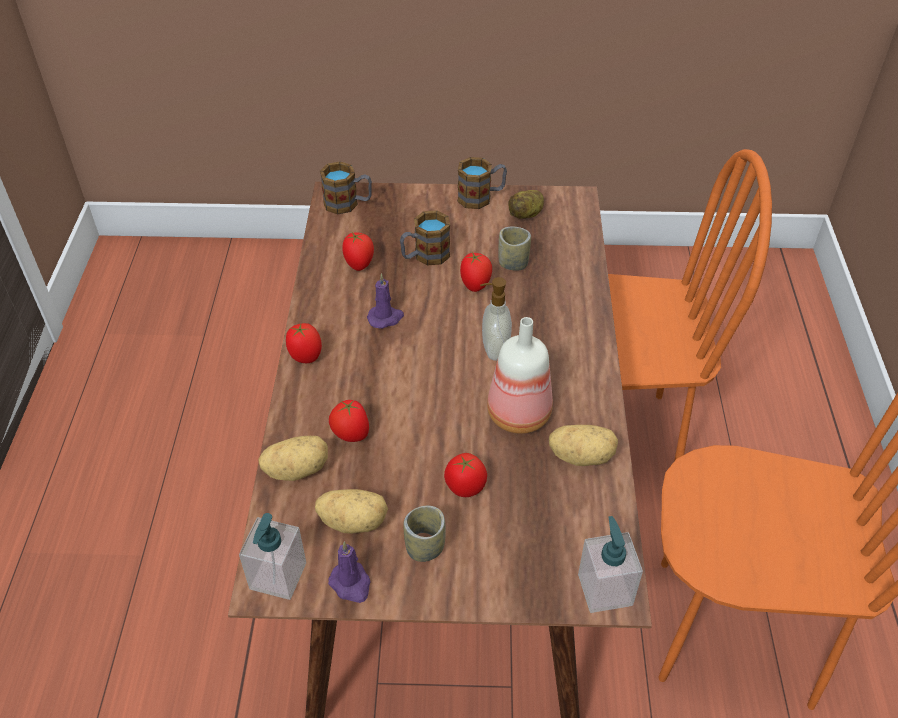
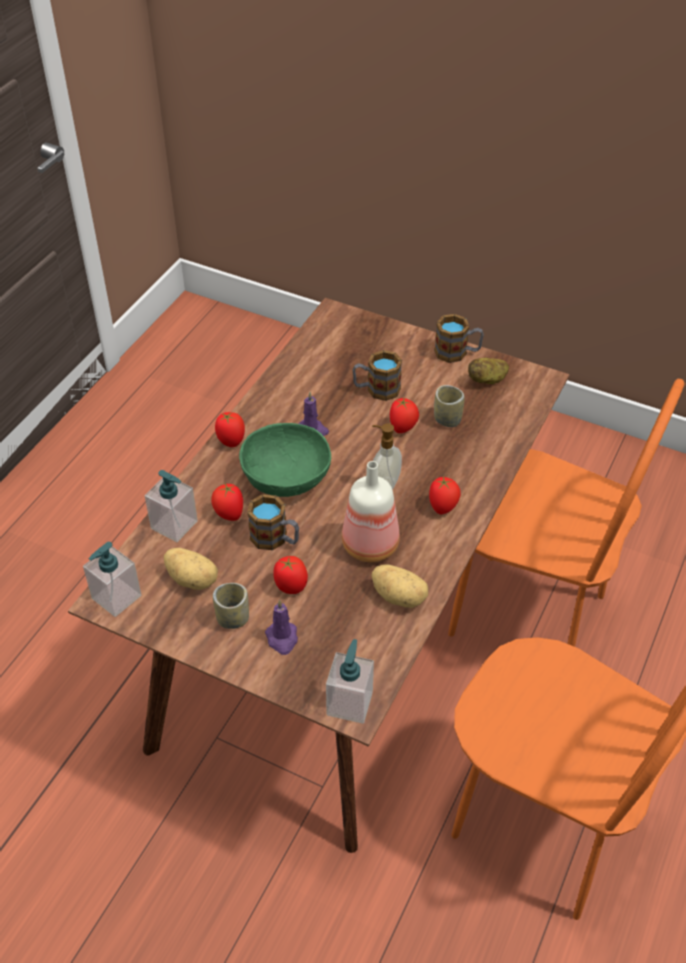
camera: 25 degrees right, 0 degrees up
potato [258,436,328,481] -> soap dispenser [145,470,198,542]
mug [320,161,372,214] -> mug moved to [247,494,299,550]
purple candle [328,542,371,603] -> purple candle moved to [265,599,298,655]
tomato [343,232,374,271] -> tomato moved to [429,476,461,514]
none -> green bowl [239,423,331,497]

